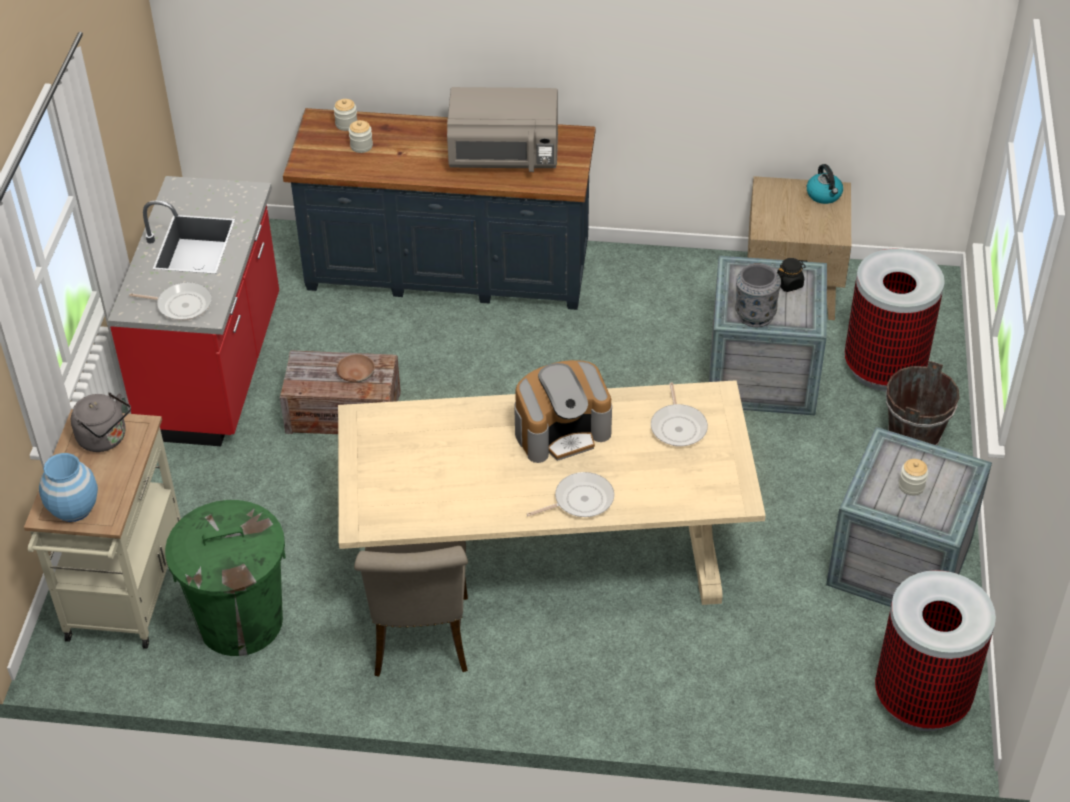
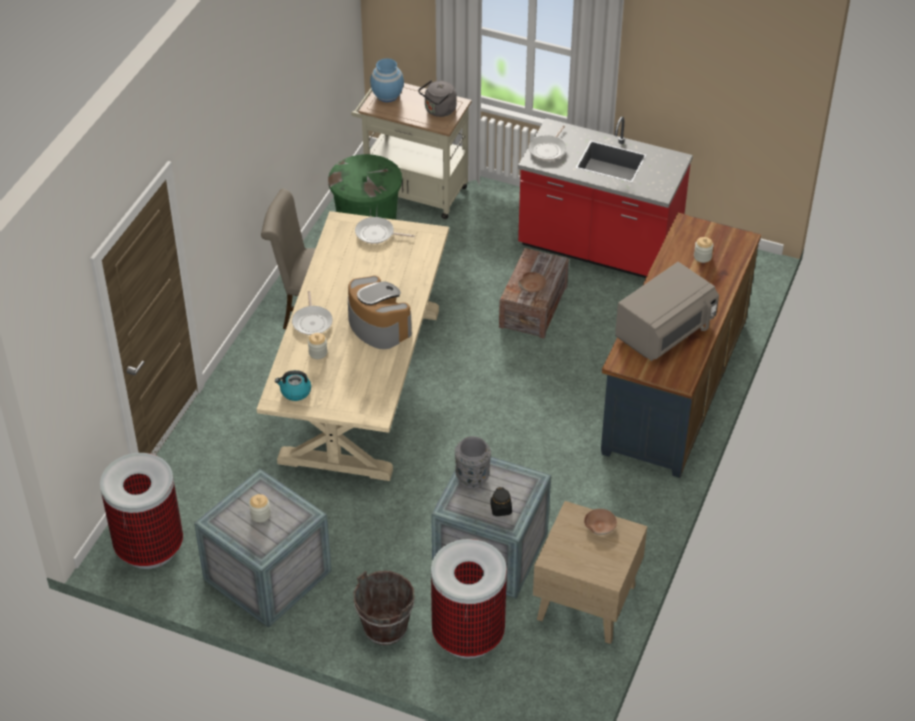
camera: 105 degrees right, 0 degrees up
jar [334,99,358,131] -> jar moved to [308,333,327,359]
grey microwave [447,87,558,172] -> grey microwave turned 150 degrees counterclockwise [615,262,719,361]
coffee machine [514,360,612,463] -> coffee machine turned 150 degrees clockwise [348,276,412,349]
frying pan [651,383,708,447] -> frying pan moved to [355,217,415,244]
kettle [807,164,843,204] -> kettle moved to [275,370,311,401]
none -> brown bowl [584,509,617,535]

